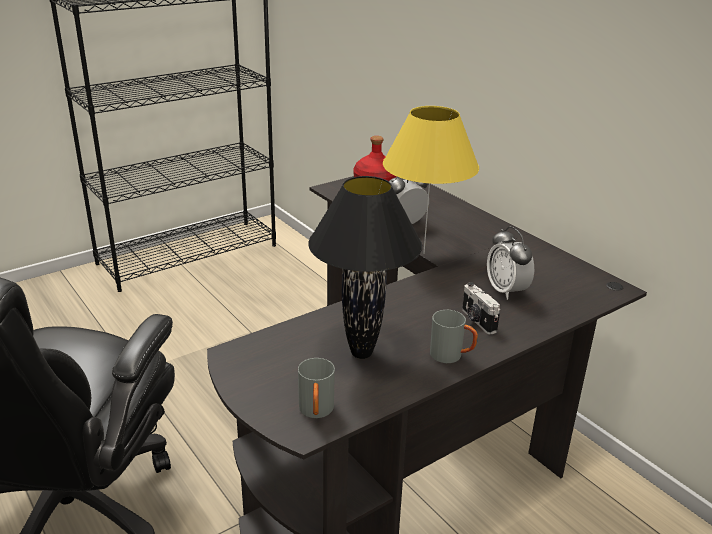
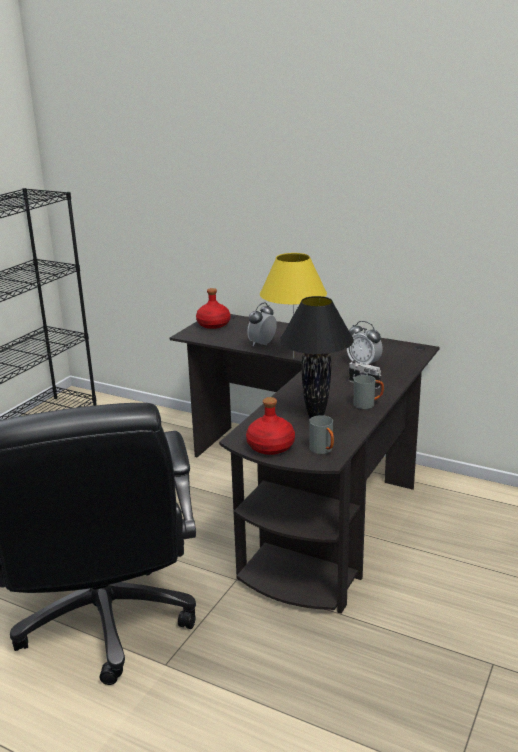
camera: 25 degrees left, 5 degrees down
none -> red bottle [246,397,295,455]

